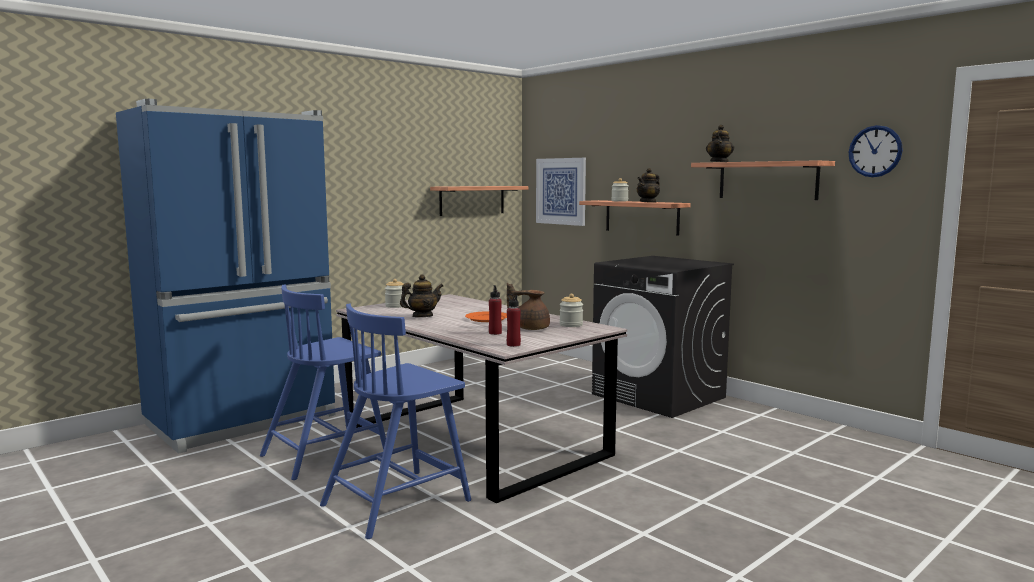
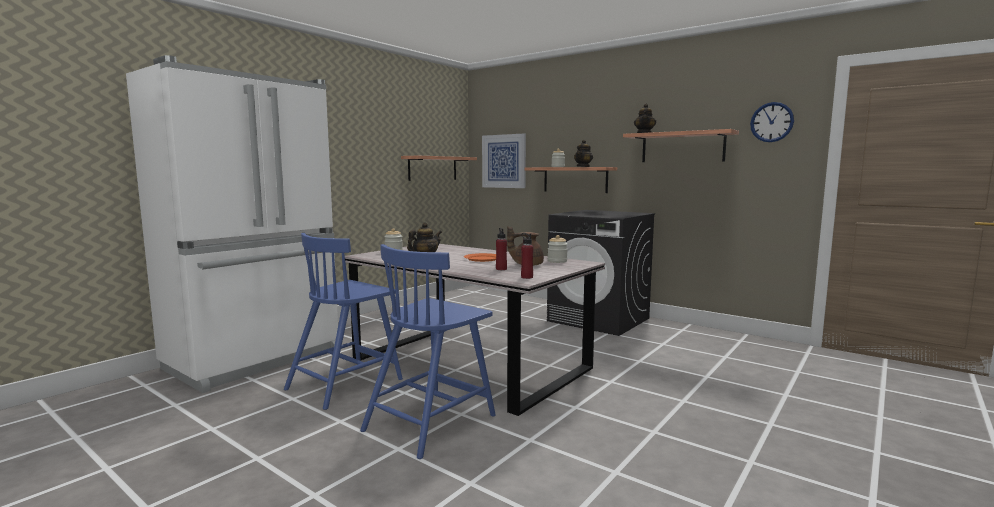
camera: 10 degrees left, 0 degrees up
blue fridge [116,99,335,454] -> white fridge [126,55,338,393]

